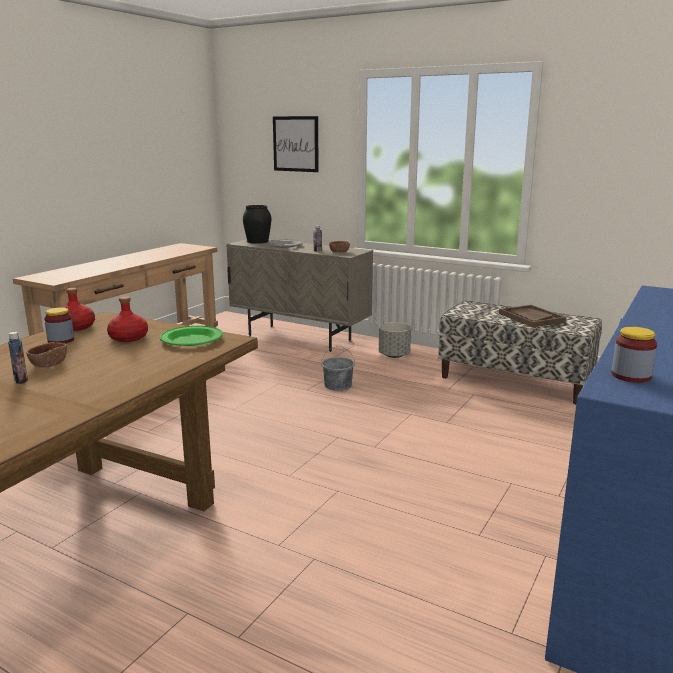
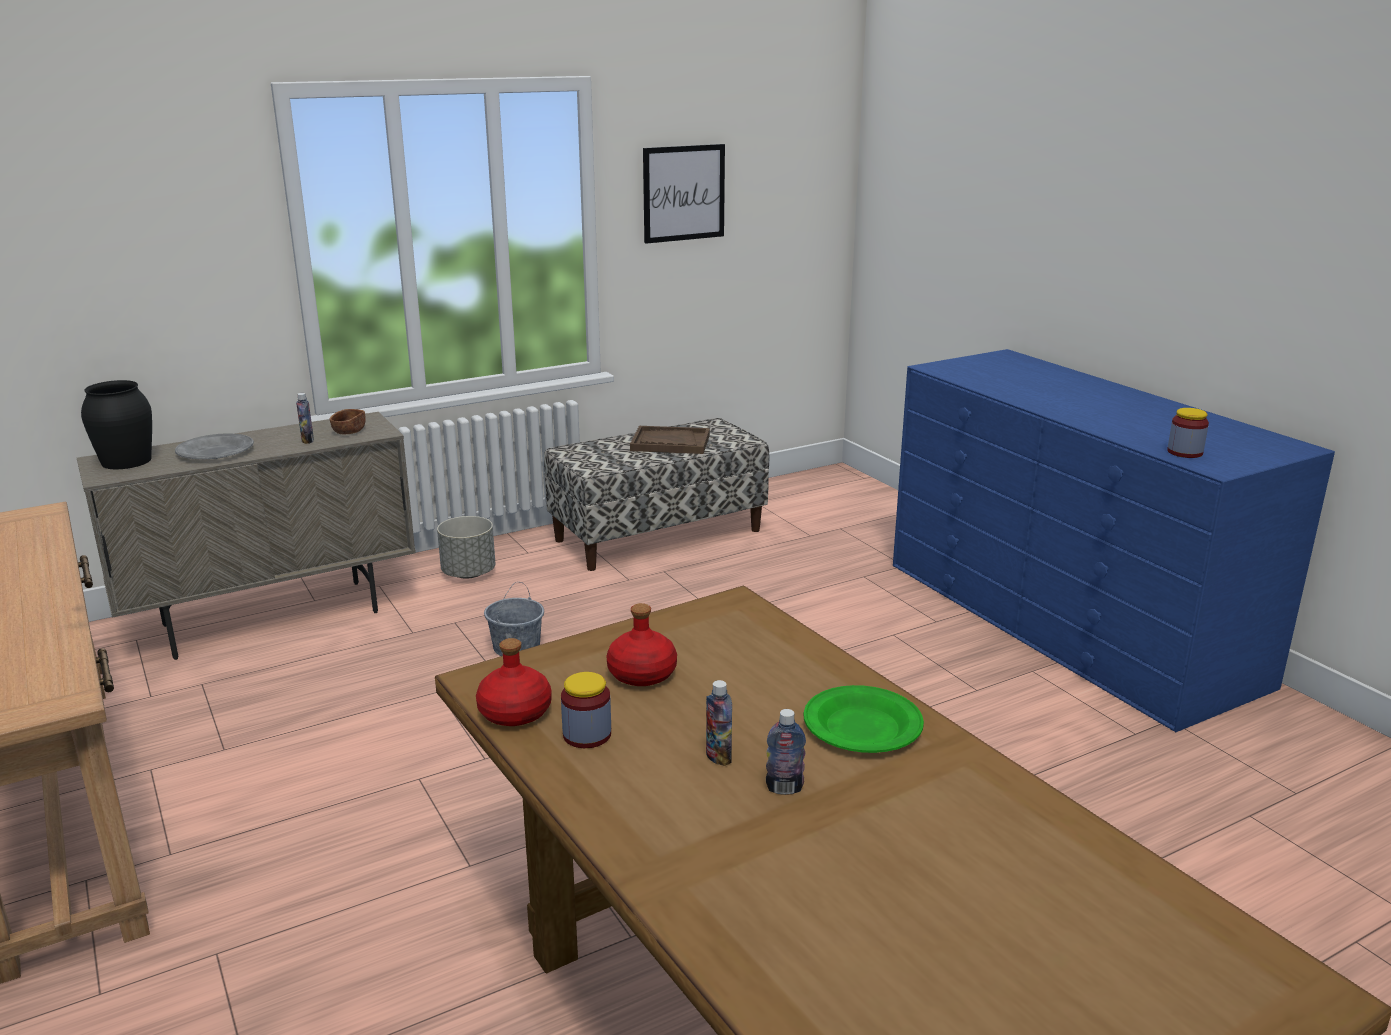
camera: 60 degrees left, 5 degrees up
brown bowl [26,342,67,368] -> bottle [706,680,732,766]
green plate [160,326,223,346] -> green plate moved to [803,685,924,753]
picture [273,116,319,172] -> picture moved to [643,144,725,244]

